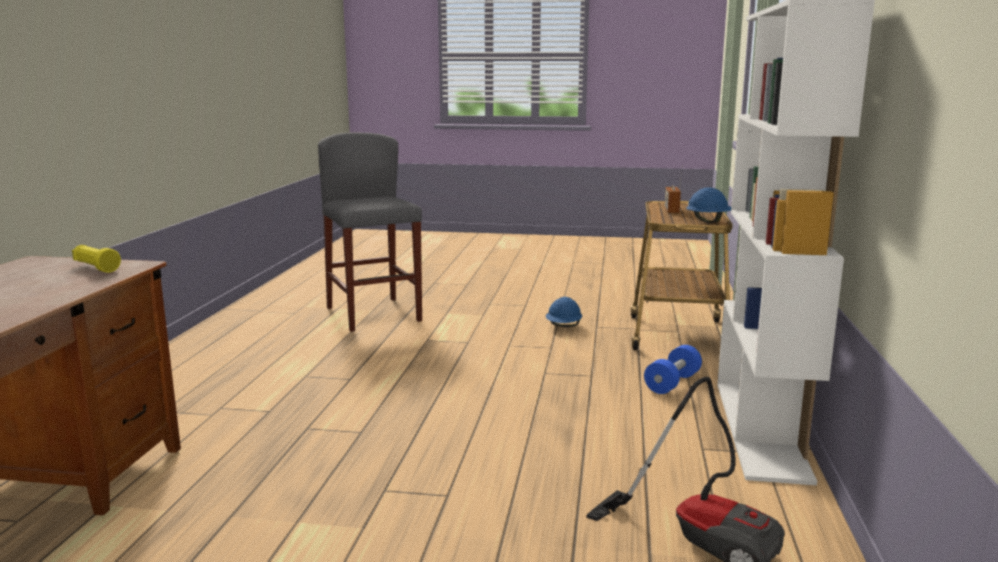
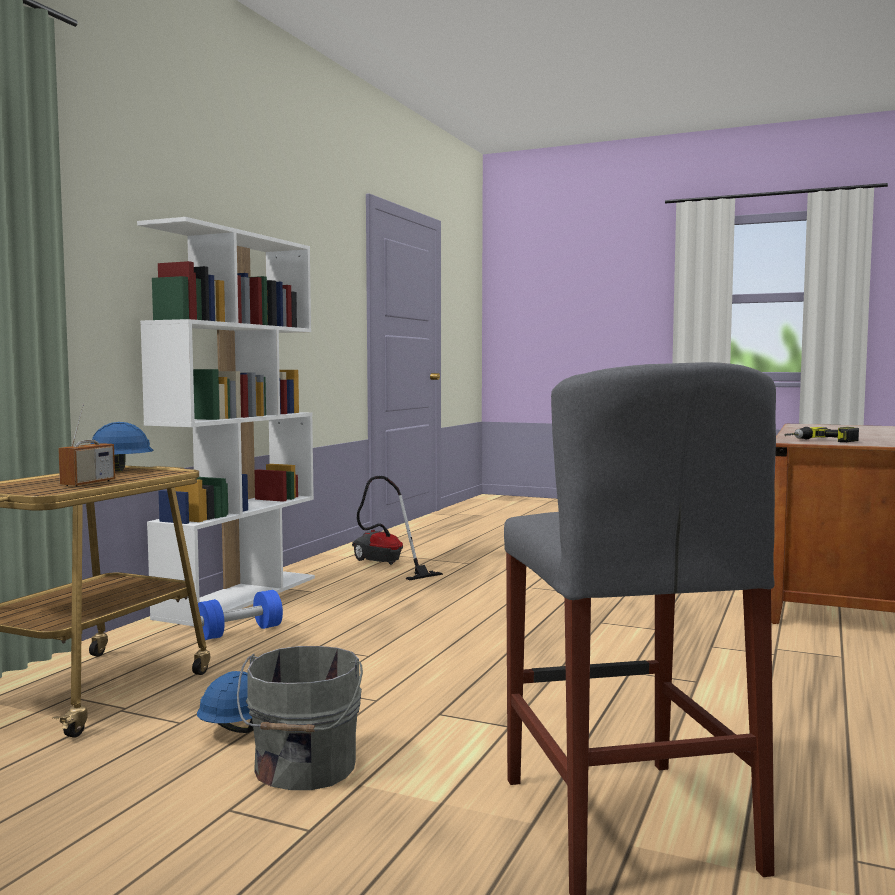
camera: 165 degrees left, 10 degrees down
yellow flashlight [72,245,121,273] -> power drill [785,427,859,442]
none -> grey bucket [237,646,363,790]

